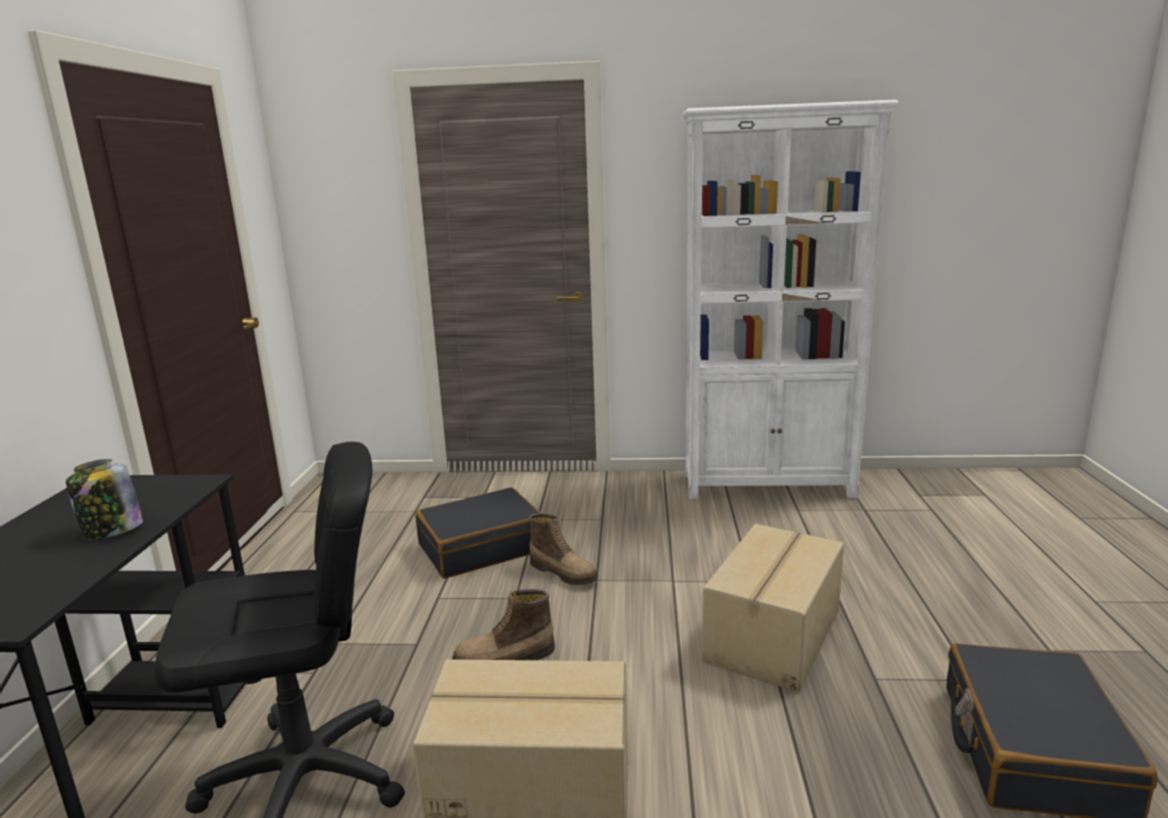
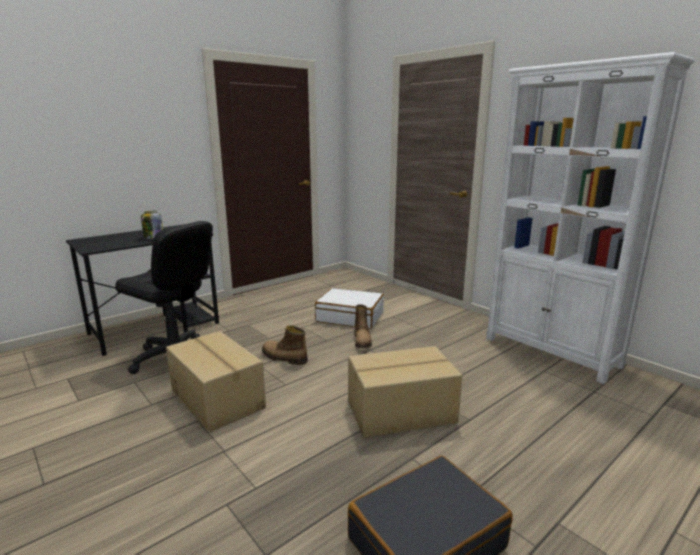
camera: 45 degrees right, 0 degrees up
black suitcase [415,487,541,579] -> white suitcase [315,288,384,329]

